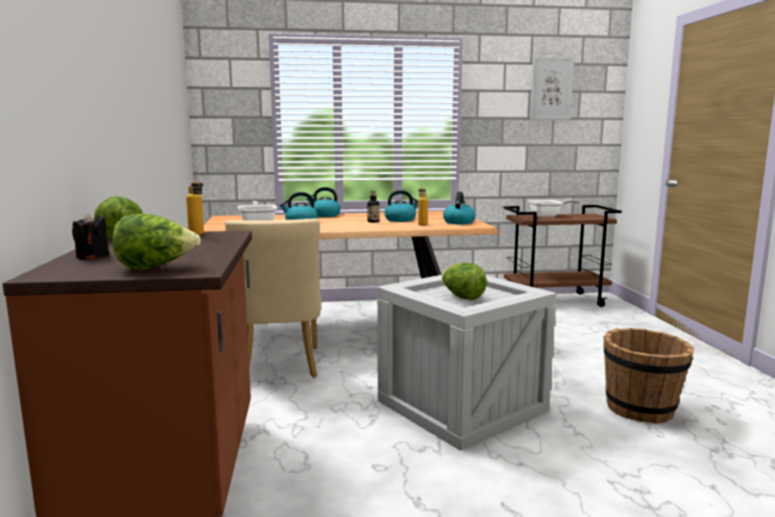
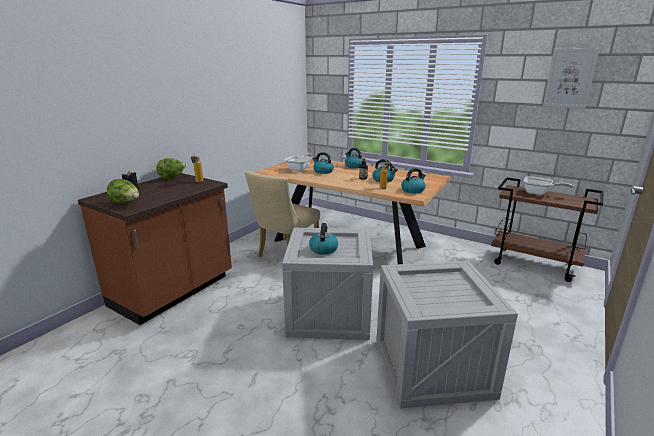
camera: 40 degrees right, 10 degrees up
lettuce [441,263,487,300] -> kettle [309,223,338,255]
brown bucket [604,328,694,424] -> crate [377,261,518,408]

